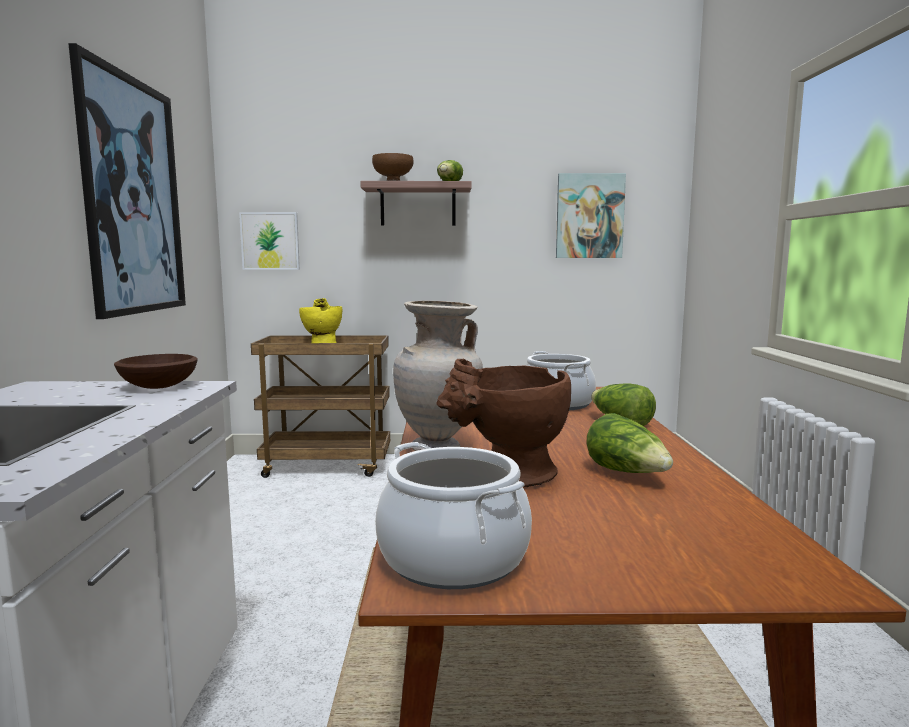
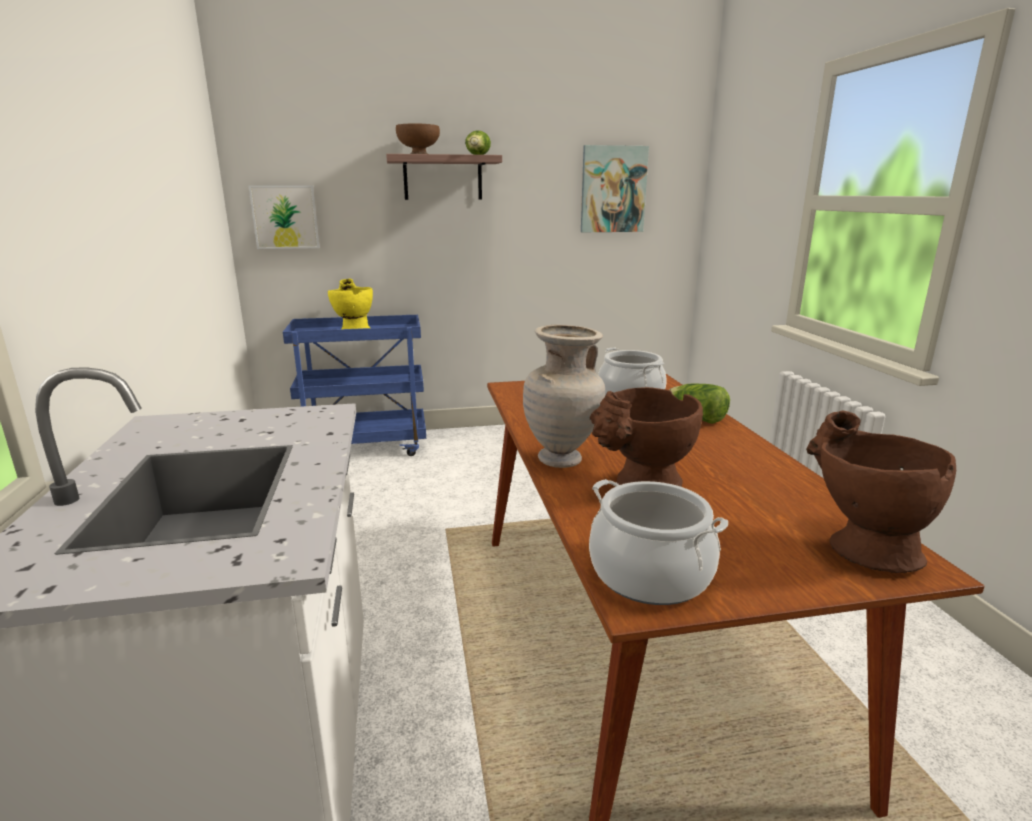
camera: 10 degrees left, 10 degrees up
picture [69,43,186,319] -> none
brown bowl [114,354,198,389] -> none
brown cart [251,335,390,478] -> blue cart [283,315,426,456]
lettuce [586,413,673,473] -> none
none -> brown vase [806,410,956,573]

